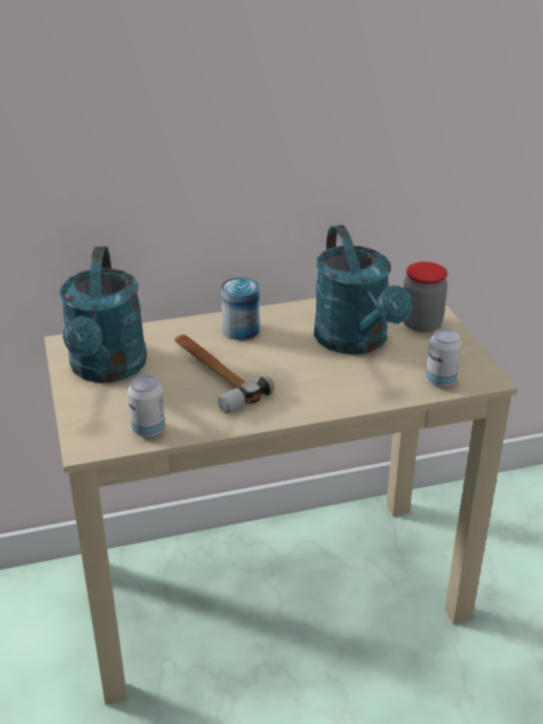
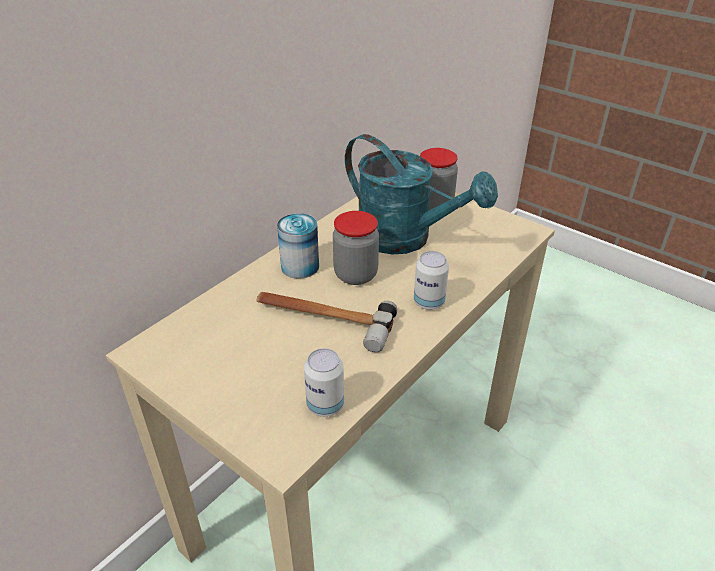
camera: 35 degrees left, 5 degrees up
turquoise watering can [59,246,147,383] -> none
can [426,329,462,387] -> can moved to [414,251,449,310]
none -> jar [333,211,379,285]

